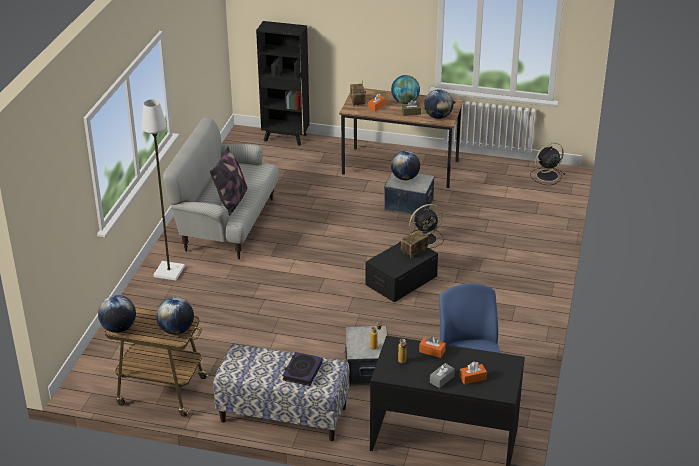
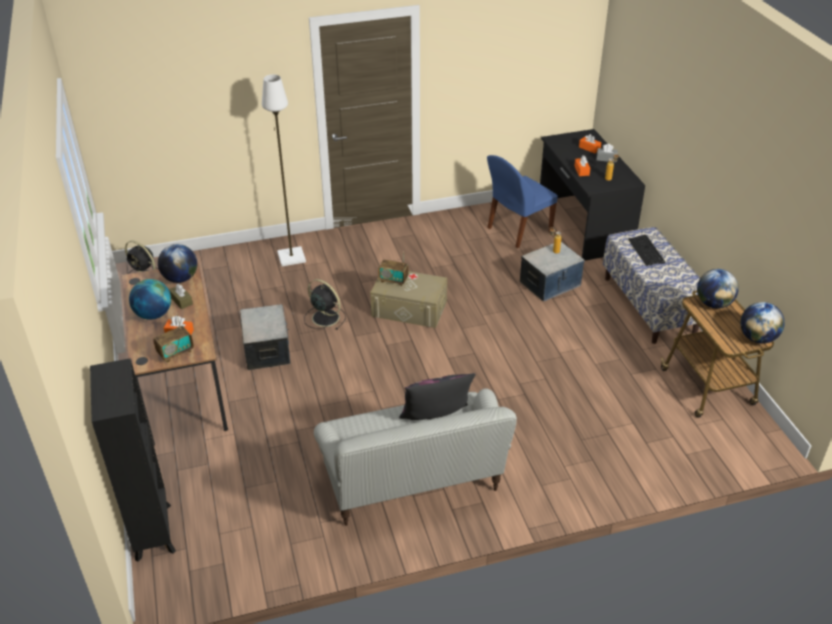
camera: 120 degrees left, 5 degrees up
white floor lamp [141,99,185,280] -> white floor lamp moved to [262,74,306,266]
book [282,352,323,386] -> keyboard [628,235,665,266]
black storage box [365,241,438,302] -> beige storage box [370,271,447,328]
globe [391,151,420,180] -> none

